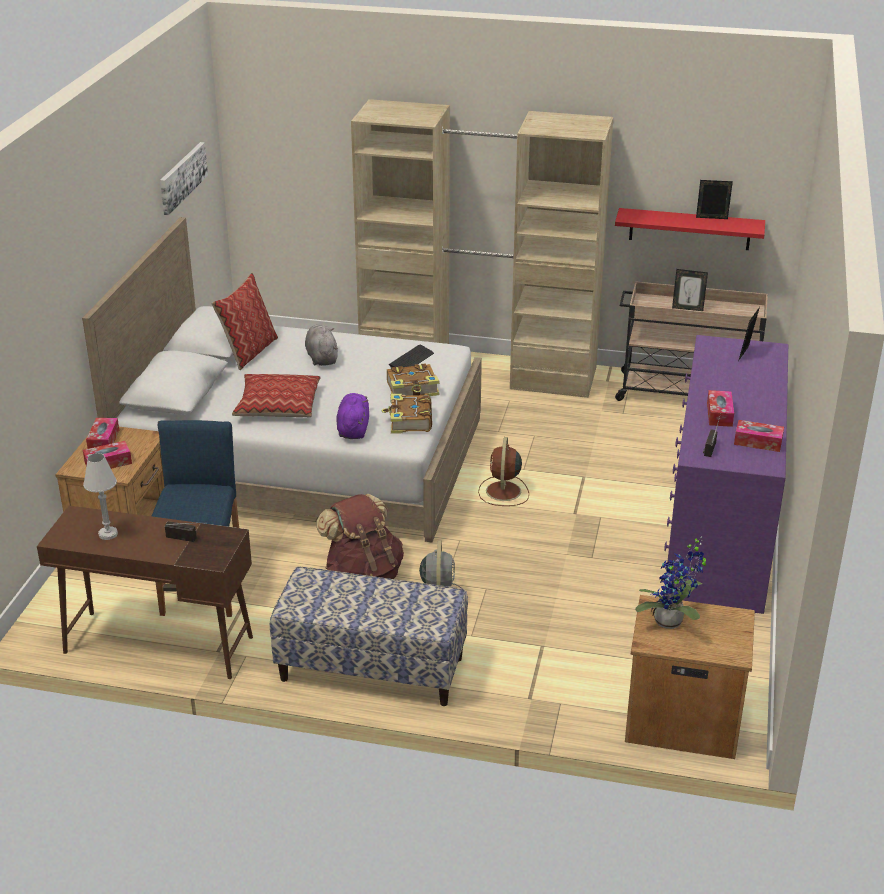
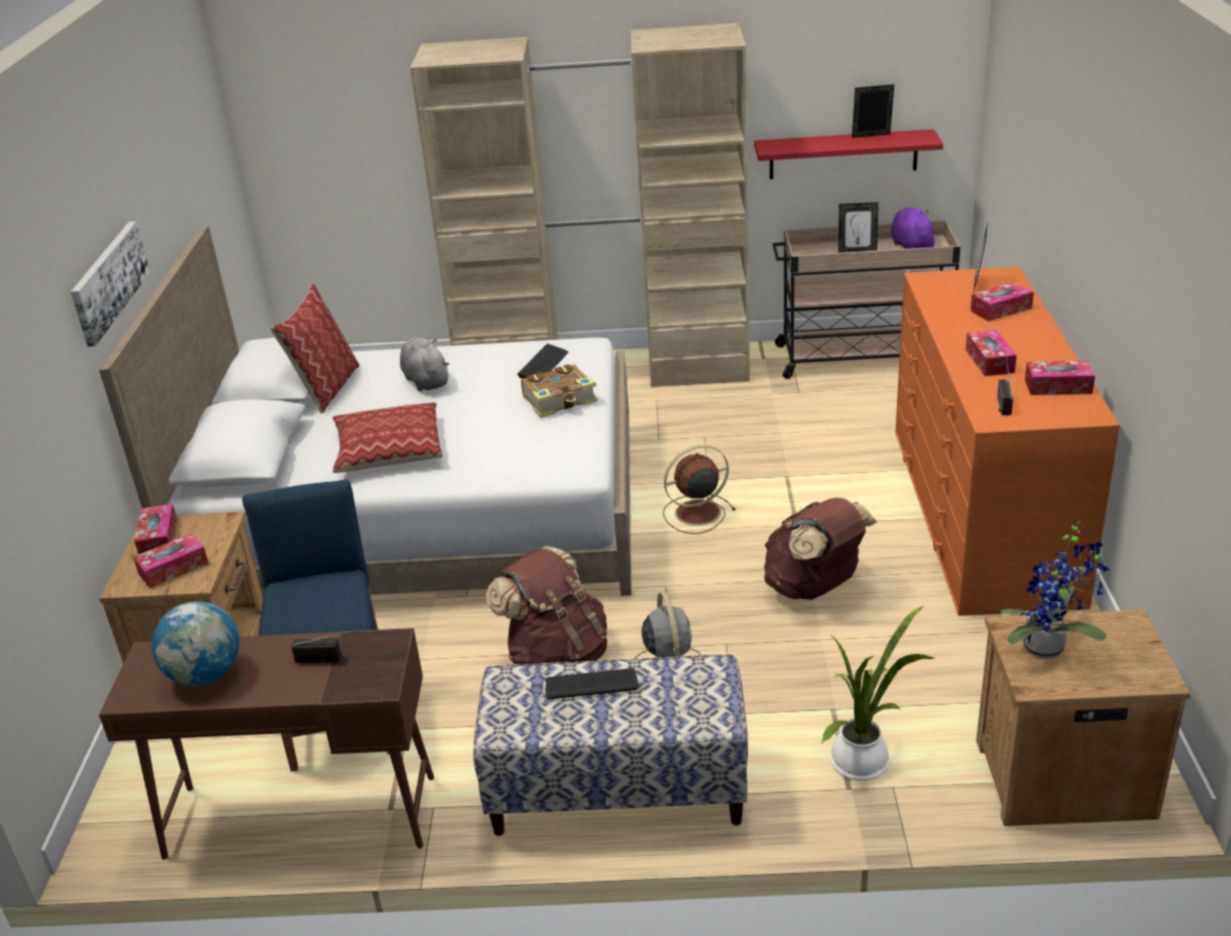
camera: 10 degrees left, 0 degrees up
white table lamp [83,453,118,540] -> globe [152,601,240,686]
picture [160,142,208,215] -> picture moved to [71,221,150,347]
purple plush toy [336,393,369,439] -> purple plush toy moved to [891,207,938,249]
book [382,394,432,434] -> none
brown fan [478,437,529,506] -> brown fan turned 75 degrees clockwise [663,445,736,534]
purple dresser [664,335,788,614] -> orange dresser [895,266,1120,616]
none -> keyboard [545,668,638,699]
none -> brown backpack [764,498,877,600]
none -> potted plant [821,606,934,781]
none -> tissue box [970,282,1034,321]

